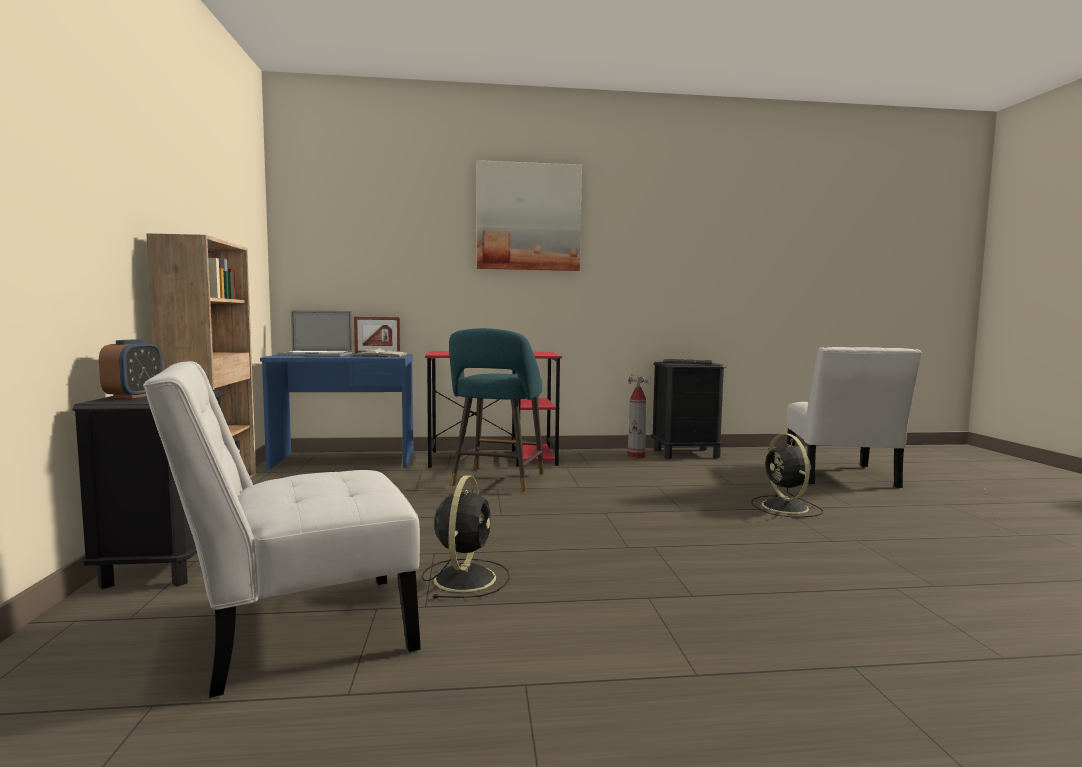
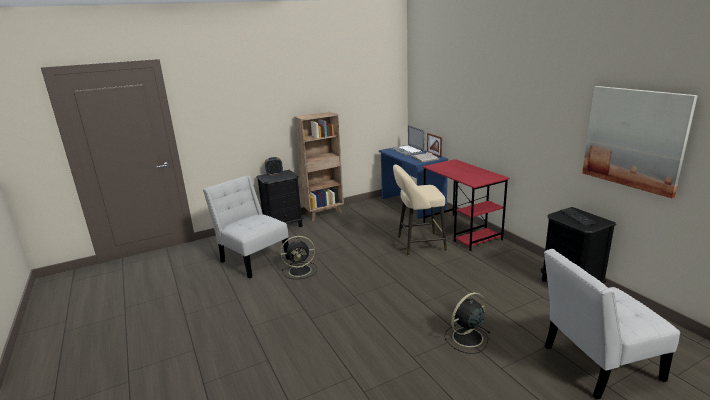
camera: 70 degrees right, 15 degrees up
turquoise stool [449,328,544,493] -> beige stool [393,164,447,255]
picture [477,160,582,271] -> picture moved to [582,86,698,198]
fire extinguisher [627,374,649,458] -> none

